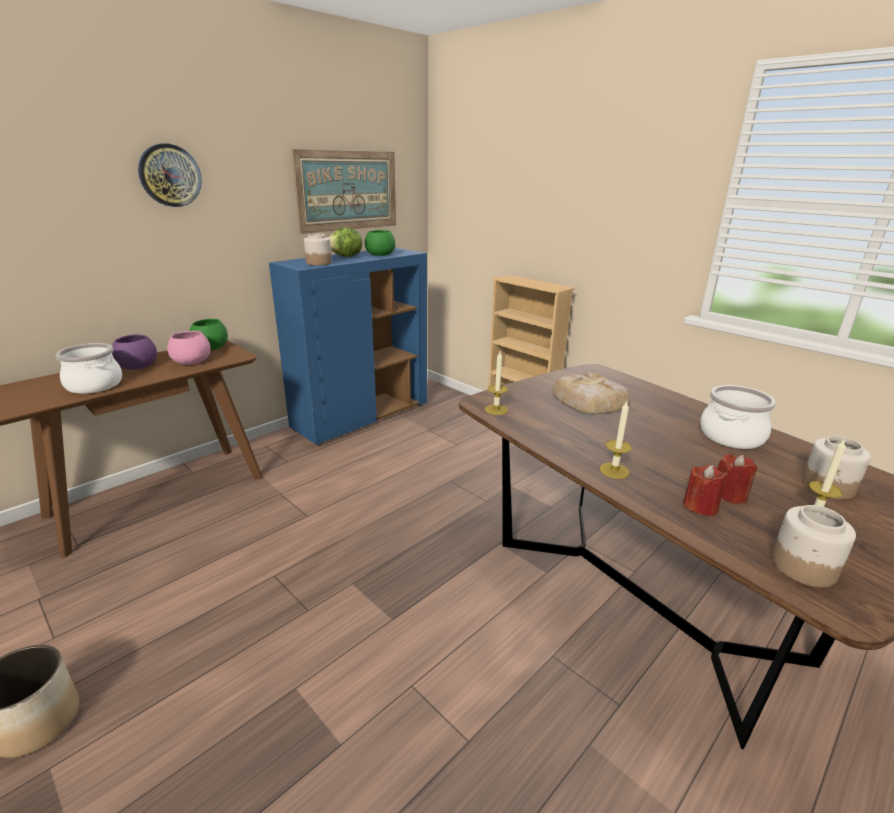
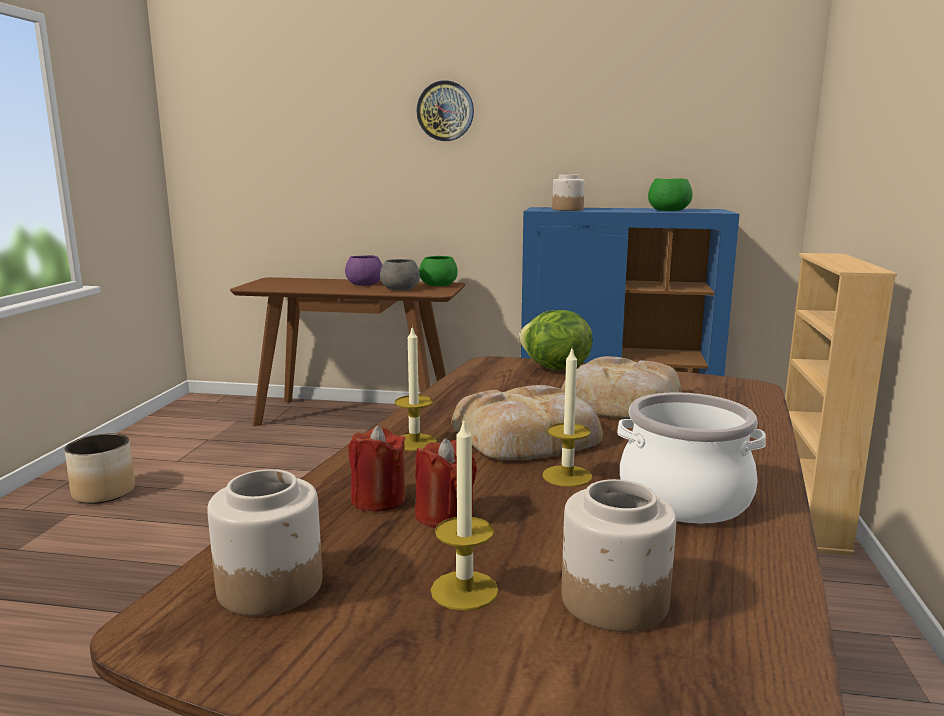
camera: 55 degrees right, 10 degrees down
cooking pot [56,343,122,394] -> none
pink bowl [167,331,211,365] -> grey bowl [380,259,420,290]
picture [291,149,396,234] -> none
lettuce [328,228,362,257] -> lettuce moved to [519,310,593,370]
candle [485,351,508,415] -> candle moved to [542,346,592,487]
none -> bread [452,385,603,460]

